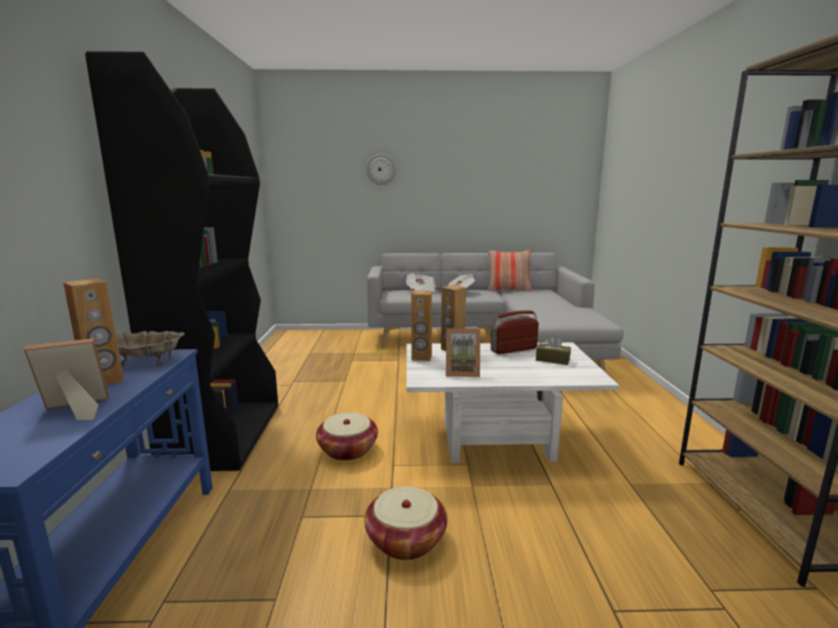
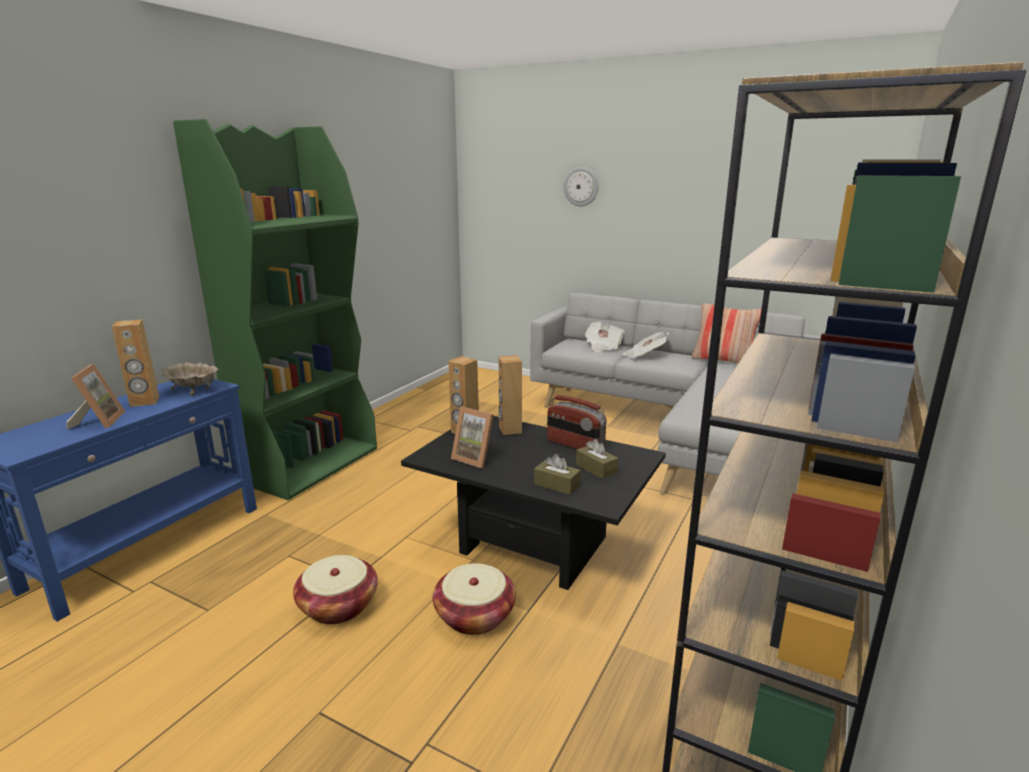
camera: 30 degrees right, 5 degrees up
picture frame [24,338,109,420] -> picture frame turned 75 degrees clockwise [66,364,126,429]
black bookcase [85,51,278,471] -> green bookcase [173,119,377,500]
basket [316,412,378,461] -> basket moved to [433,563,516,635]
white coffee table [407,342,619,463] -> black coffee table [401,416,666,590]
radio [491,310,539,354] -> radio turned 150 degrees counterclockwise [547,395,607,449]
none -> brown tissue box [534,454,581,495]

